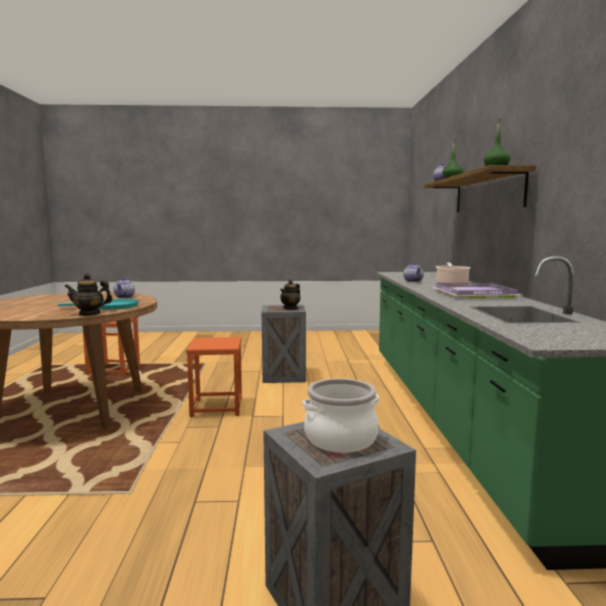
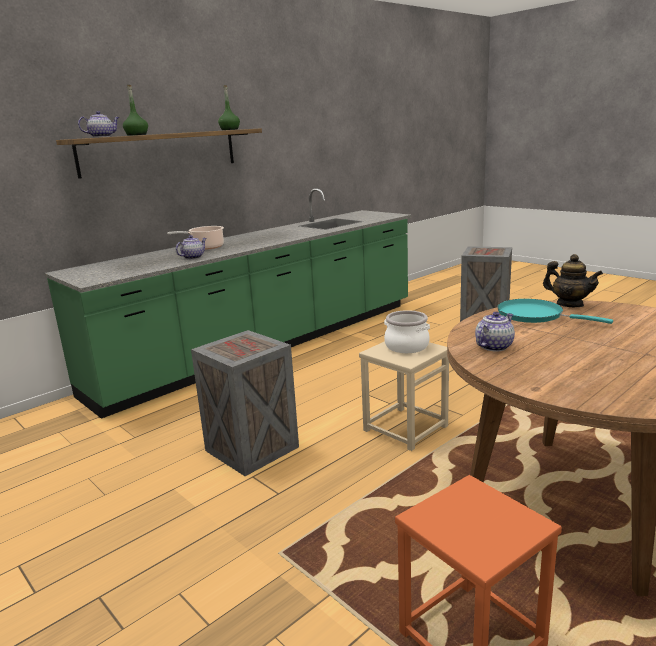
camera: 130 degrees left, 10 degrees up
orange stool [186,337,242,417] -> beige stool [359,341,449,451]
teapot [280,279,300,310] -> none
cooking pot [303,378,379,453] -> cooking pot moved to [384,310,430,353]
purple tray [432,283,522,298] -> none

